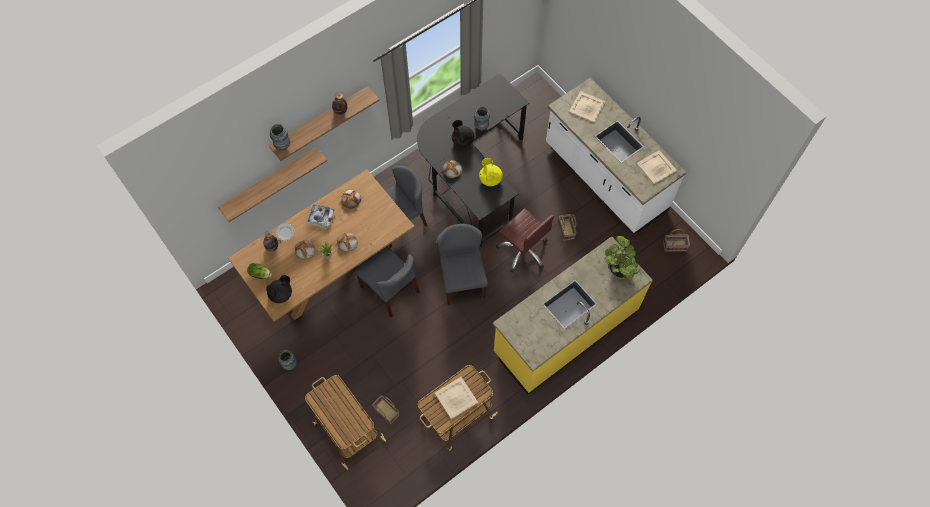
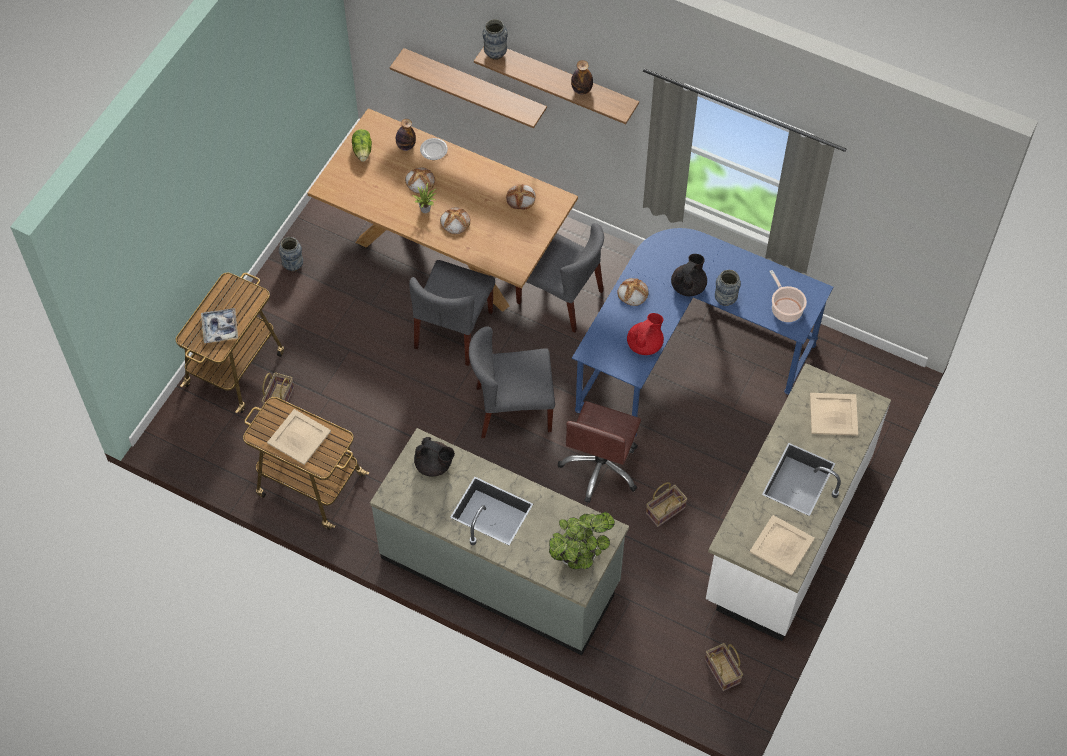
camera: 65 degrees right, 5 degrees down
black teapot [266,275,292,303] -> black teapot moved to [414,437,455,477]
tray [306,204,336,228] -> tray moved to [201,308,238,343]
black desk [417,73,529,248] -> blue desk [572,228,833,437]
grey chair [437,224,488,305] -> grey chair turned 150 degrees counterclockwise [469,327,555,438]
yellow teapot [479,158,503,186] -> red teapot [627,313,664,355]
yellow counter [493,236,653,395] -> grey counter [370,428,629,655]
none -> cooking pot [769,270,807,322]

